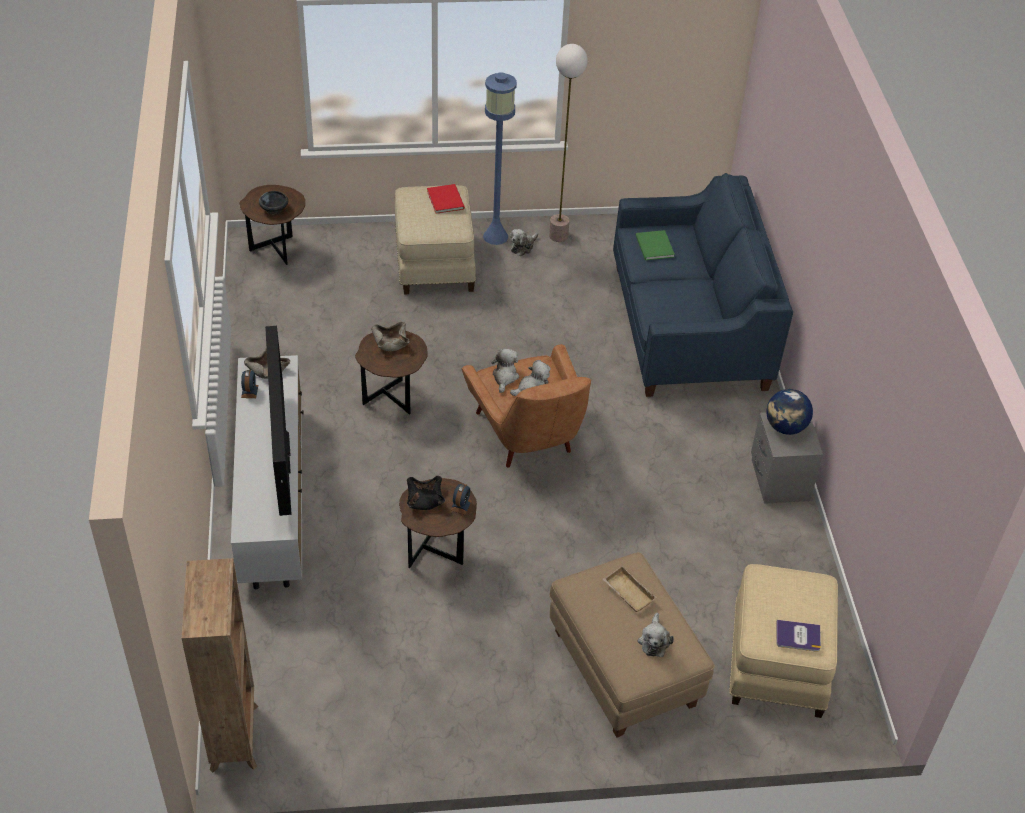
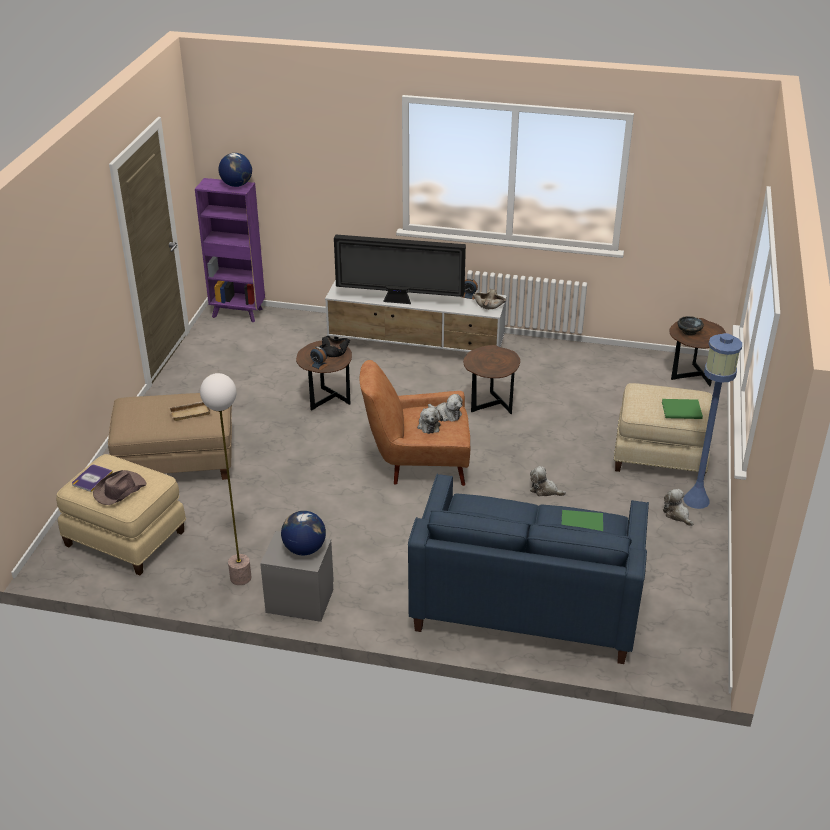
camera: 110 degrees right, 10 degrees down
brown bookcase [182,558,259,772] -> purple bookcase [195,178,265,322]
beige bowl [371,322,410,351] -> none
red book [427,184,465,214] -> green book [662,399,703,419]
floor lamp [549,44,588,242] -> floor lamp moved to [200,373,251,585]
plush toy [638,613,674,657] -> plush toy moved to [530,466,566,496]
none -> brown hat [93,470,146,505]
none -> globe [219,153,252,187]

